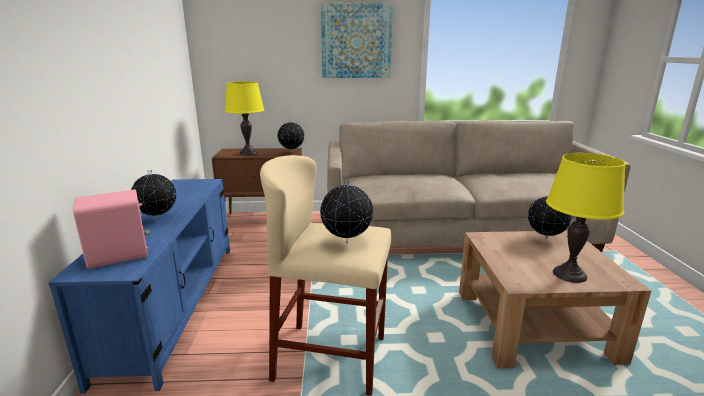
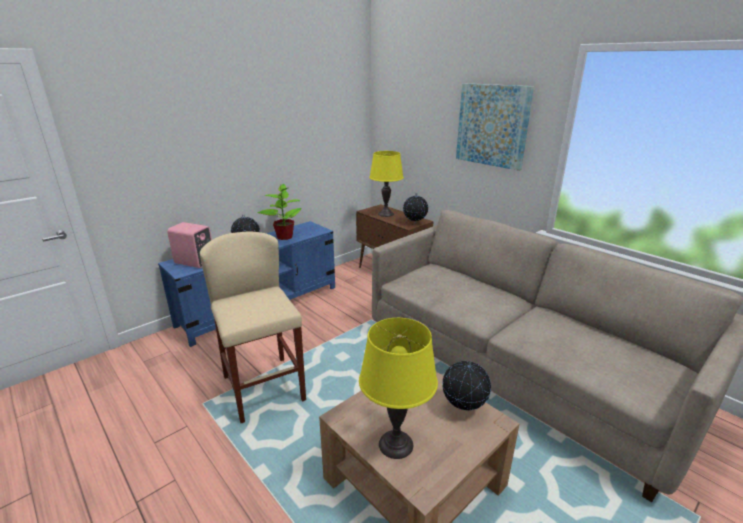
camera: 50 degrees right, 5 degrees up
globe [320,180,373,243] -> none
none -> potted plant [258,184,302,240]

